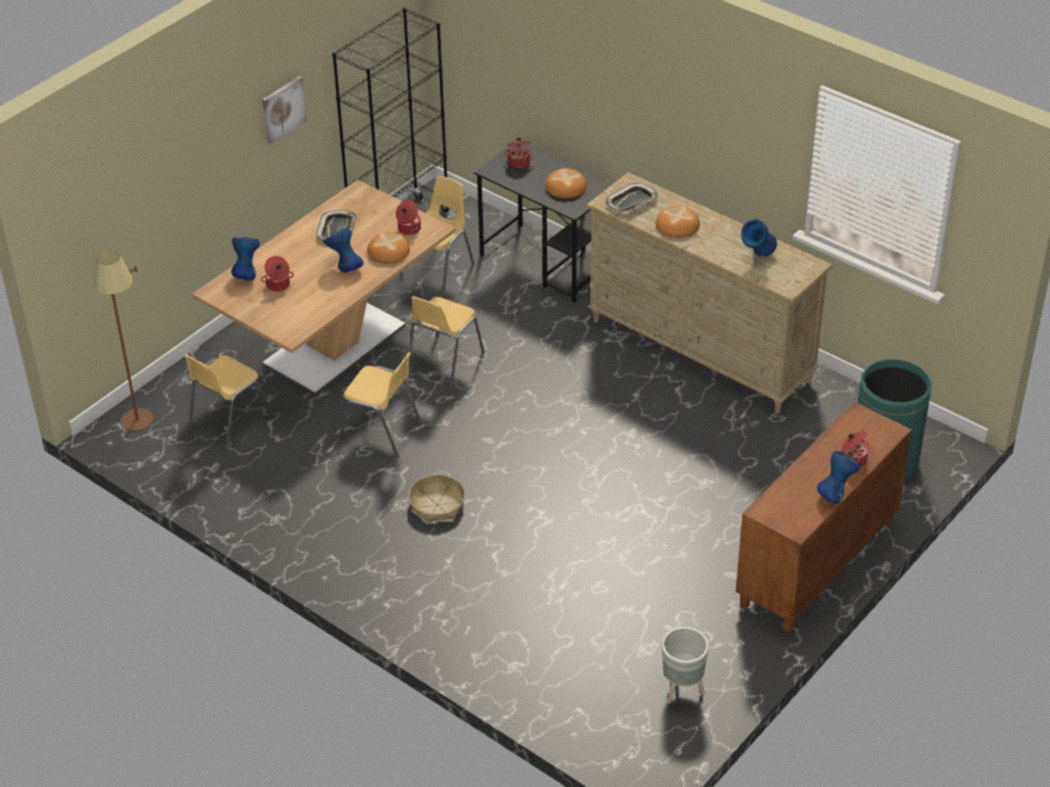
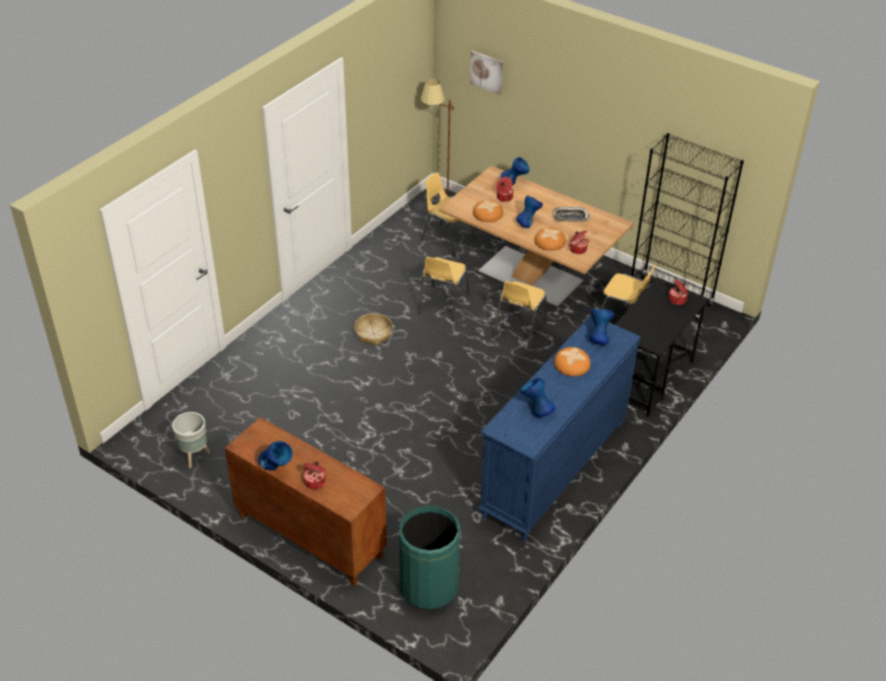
camera: 85 degrees right, 0 degrees up
picture [262,76,307,144] -> picture moved to [470,51,503,95]
yellow chair [409,296,485,389] -> yellow chair turned 90 degrees counterclockwise [494,281,547,348]
bread [545,168,587,199] -> bread moved to [473,200,503,222]
beige dresser [587,172,832,414] -> blue dresser [478,315,641,541]
tray [605,183,658,213] -> blue vase [589,309,614,345]

